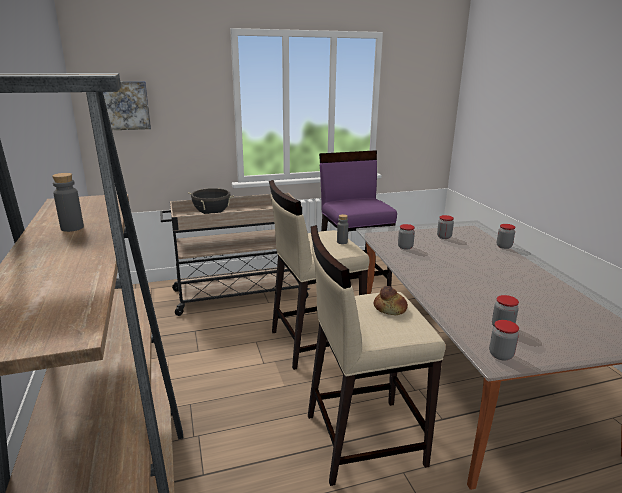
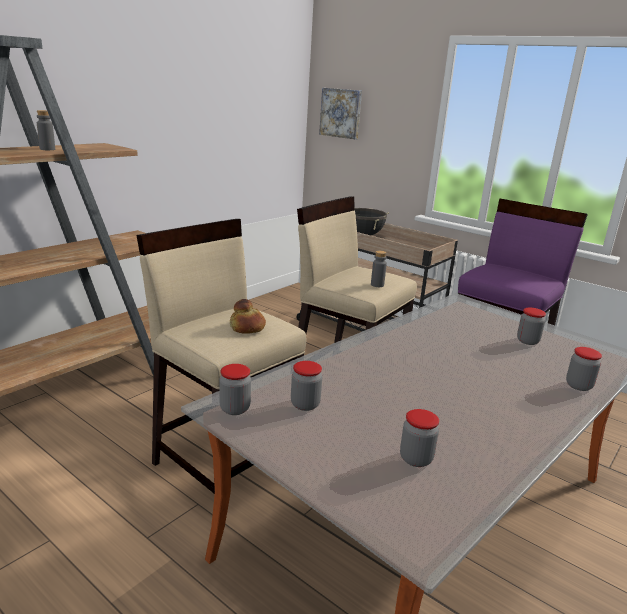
camera: 55 degrees right, 0 degrees up
jar [398,224,415,250] -> jar moved to [400,409,439,467]

